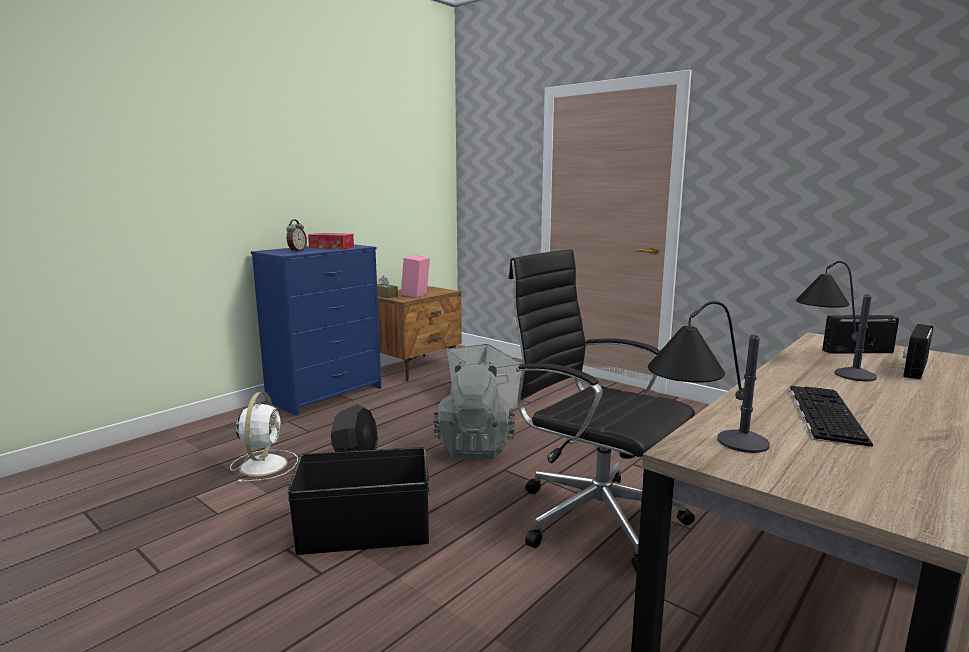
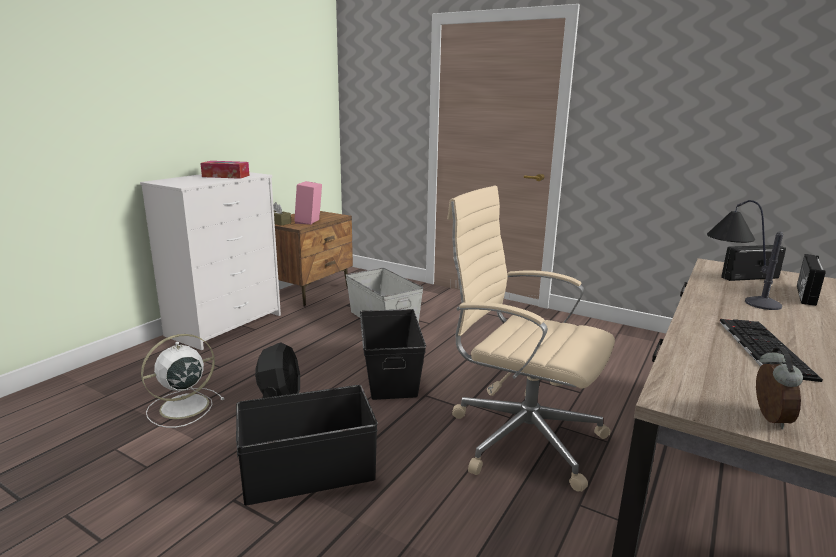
camera: 10 degrees left, 5 degrees up
white fan [230,392,298,483] -> white fan turned 120 degrees counterclockwise [141,334,224,428]
blue dresser [251,244,381,416] -> white dresser [140,172,281,350]
alarm clock [286,219,307,252] -> alarm clock moved to [756,347,803,429]
grey backpack [433,360,515,461] -> black storage box [360,309,426,400]
black office chair [509,249,695,572] -> beige office chair [447,186,615,492]
table lamp [648,301,770,453] -> none

